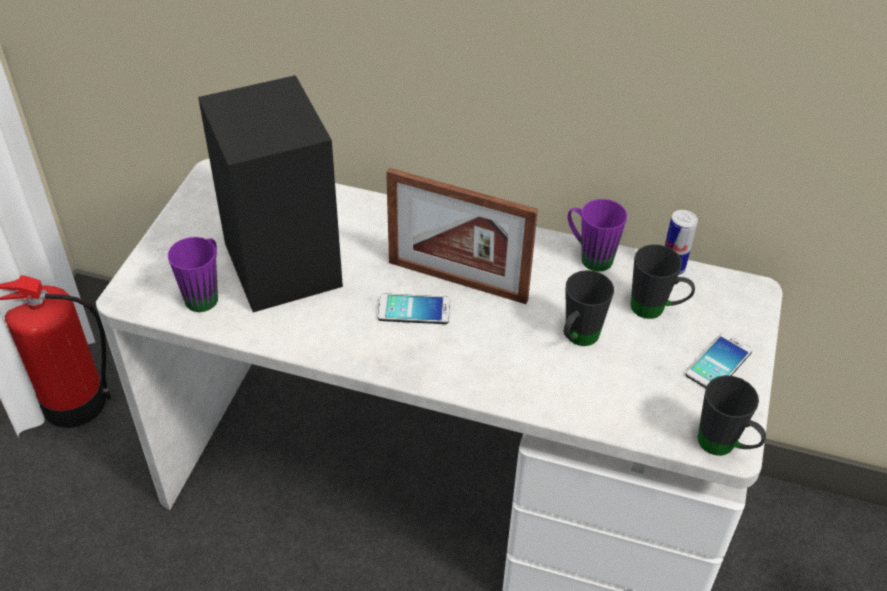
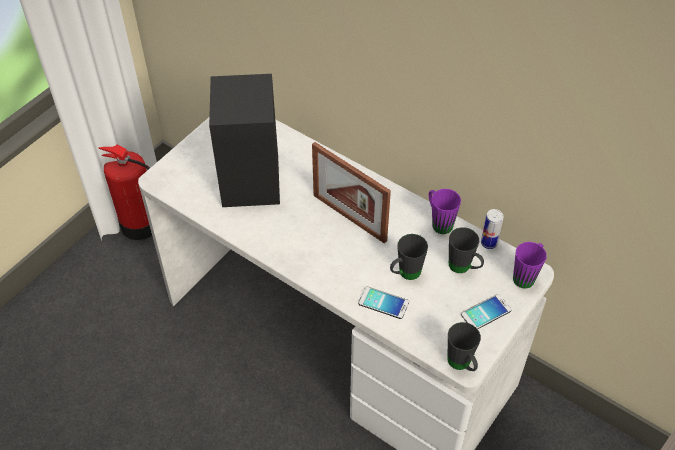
camera: 20 degrees right, 5 degrees up
purple mug [168,237,218,312] -> purple mug moved to [513,242,547,288]
phone [378,293,450,324] -> phone moved to [358,287,409,319]

